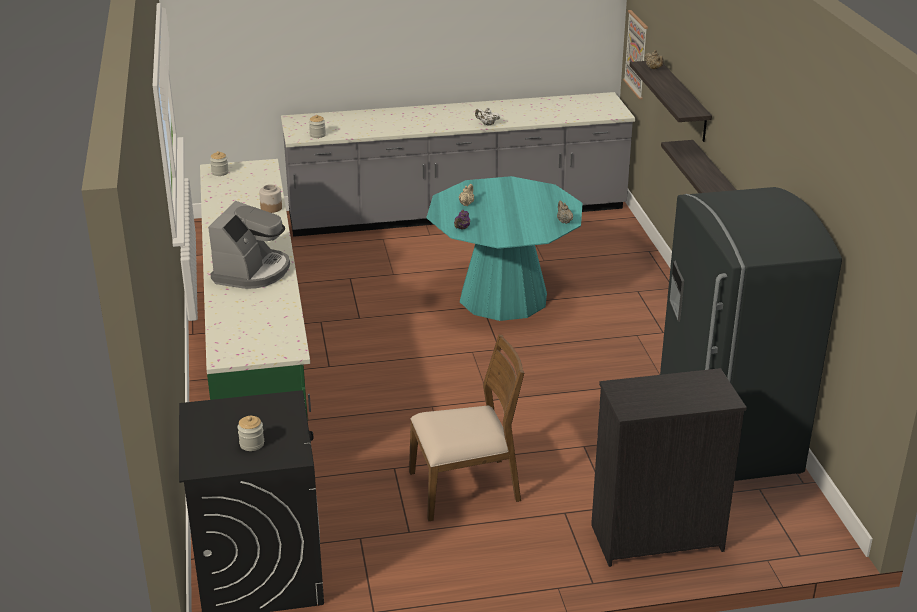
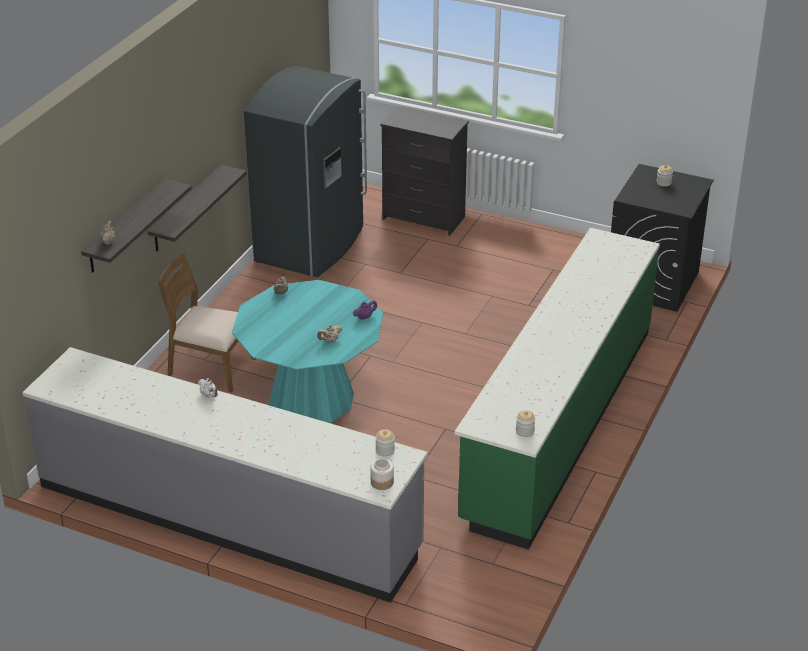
camera: 145 degrees left, 5 degrees up
coffee machine [208,201,290,289] -> none
jar [259,184,282,213] -> jar moved to [370,459,394,490]
brown chair [409,335,524,521] -> brown chair moved to [158,253,255,392]
picture [623,10,648,99] -> none

